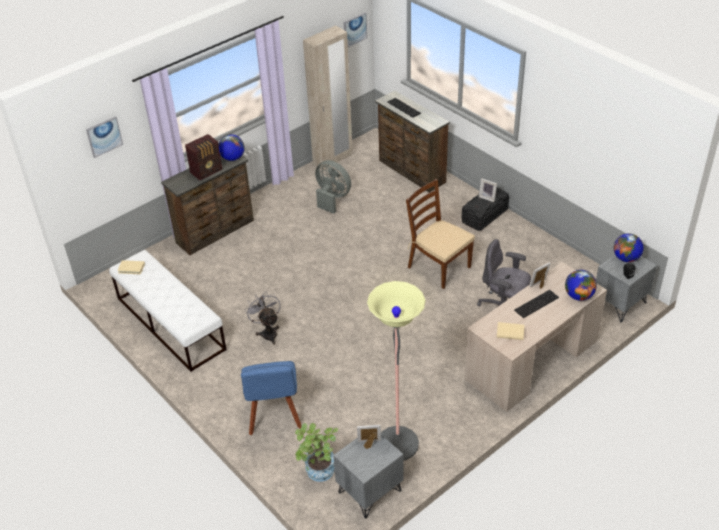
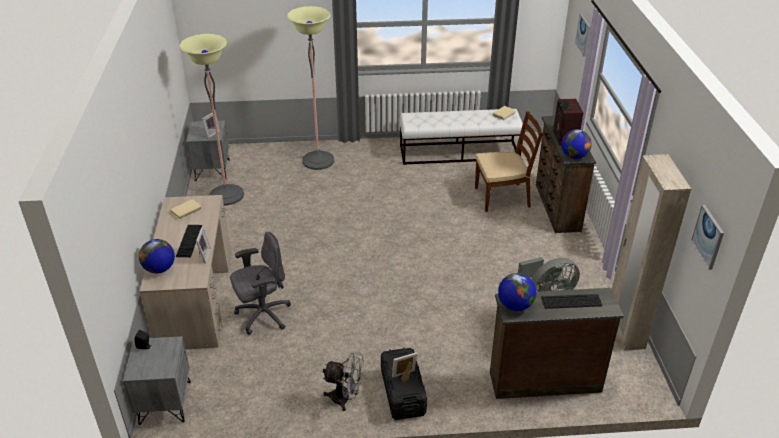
camera: 125 degrees right, 5 degrees down
blue chair [241,361,302,435] -> floor lamp [287,6,334,170]
grey fan [245,291,281,345] -> grey fan moved to [323,353,364,411]
potted plant [295,423,338,482] -> none
brown chair [406,179,475,289] -> brown chair moved to [475,111,543,212]
globe [614,233,644,262] -> globe moved to [498,273,537,311]

